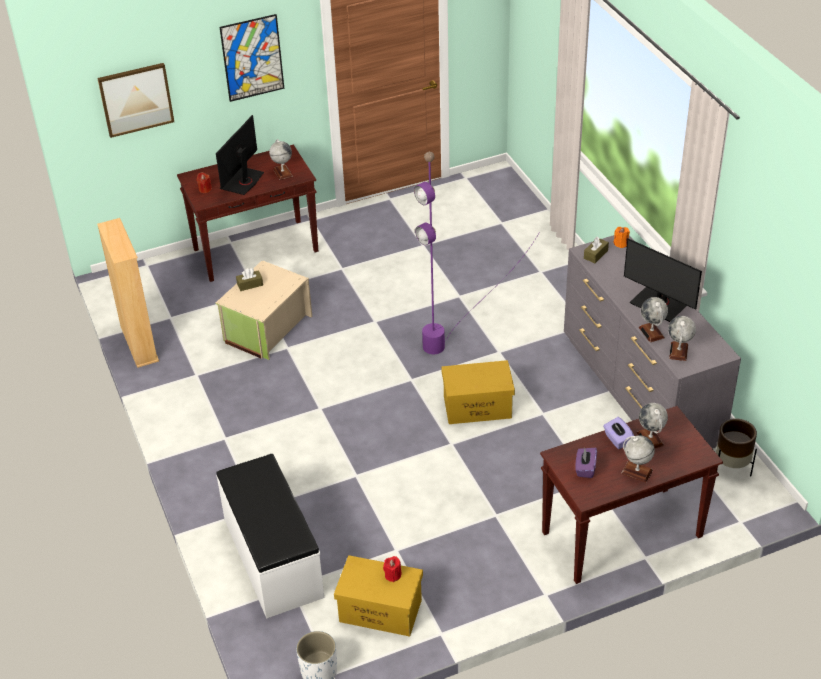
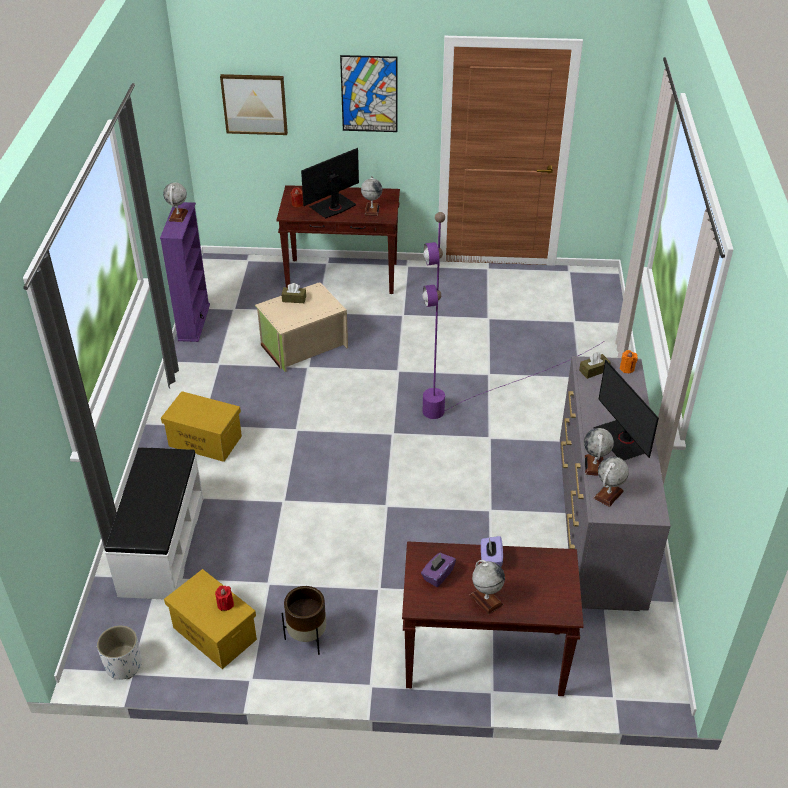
camera: 25 degrees right, 0 degrees up
beige bookcase [97,218,159,368] -> purple bookcase [160,202,210,342]
yellow storage box [441,360,515,424] -> yellow storage box moved to [161,391,242,462]
globe [637,403,668,448] -> globe moved to [163,182,188,222]
brown planter [716,418,757,476] -> brown planter moved to [282,586,326,655]

